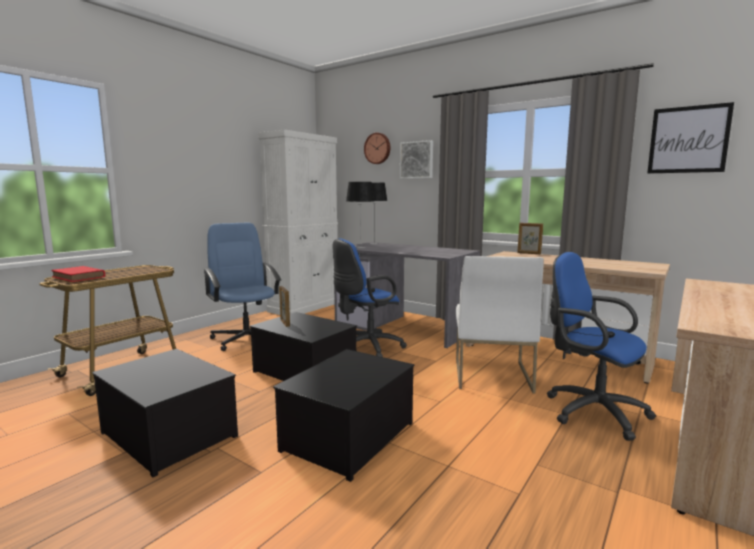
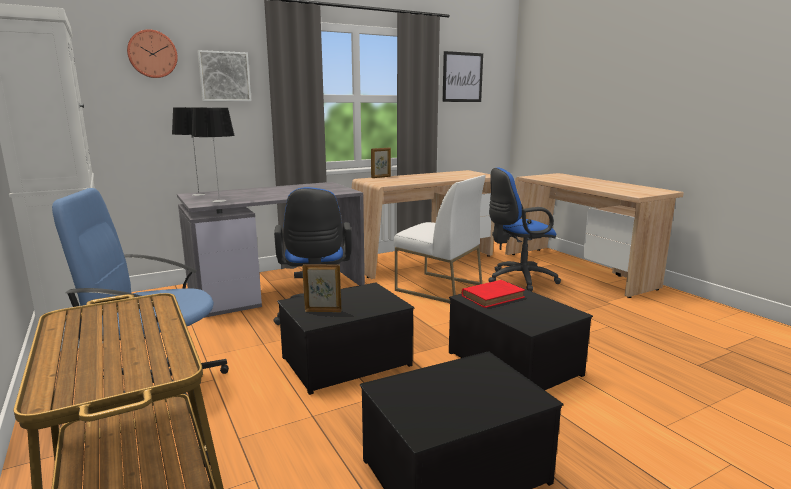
camera: 65 degrees left, 5 degrees up
red book [51,266,105,282] -> red book moved to [462,280,525,308]

